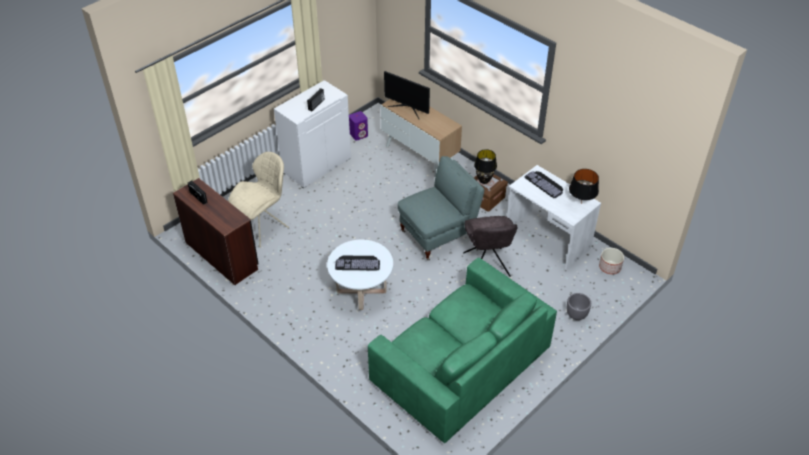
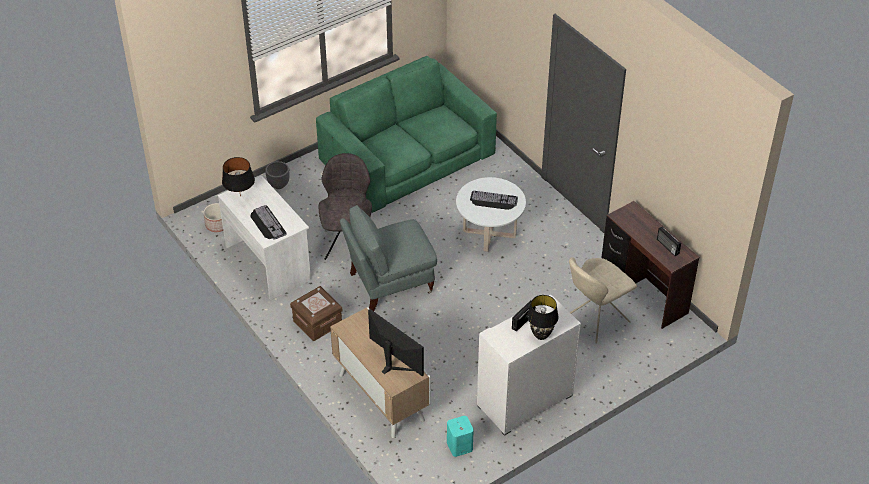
camera: 170 degrees left, 0 degrees up
purple speaker [349,111,368,141] -> turquoise speaker [447,416,473,457]
black table lamp [474,149,497,184] -> black table lamp moved to [527,295,559,340]

